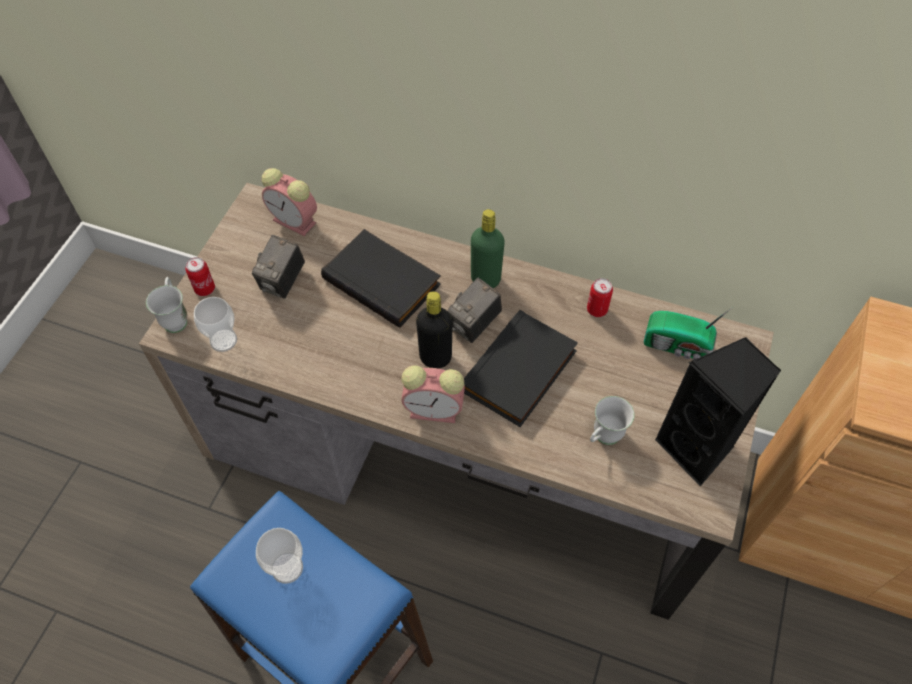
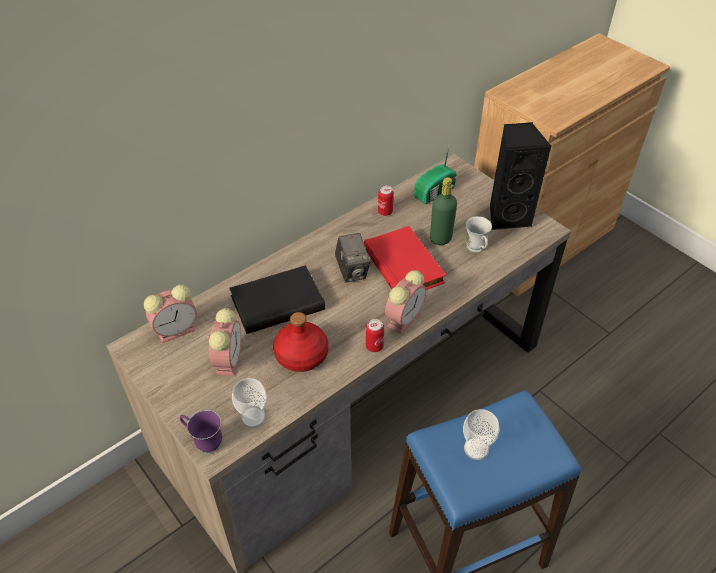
camera: 60 degrees left, 10 degrees down
white mug [146,277,187,333] -> purple mug [180,410,222,454]
can [185,257,215,296] -> can moved to [366,319,384,353]
camera [252,235,305,299] -> alarm clock [207,308,241,376]
black bottle [416,291,453,368] -> none
black book [464,310,578,427] -> red book [364,226,446,290]
green bottle [471,209,505,288] -> green bottle moved to [430,177,457,245]
none -> red bottle [273,312,328,372]

